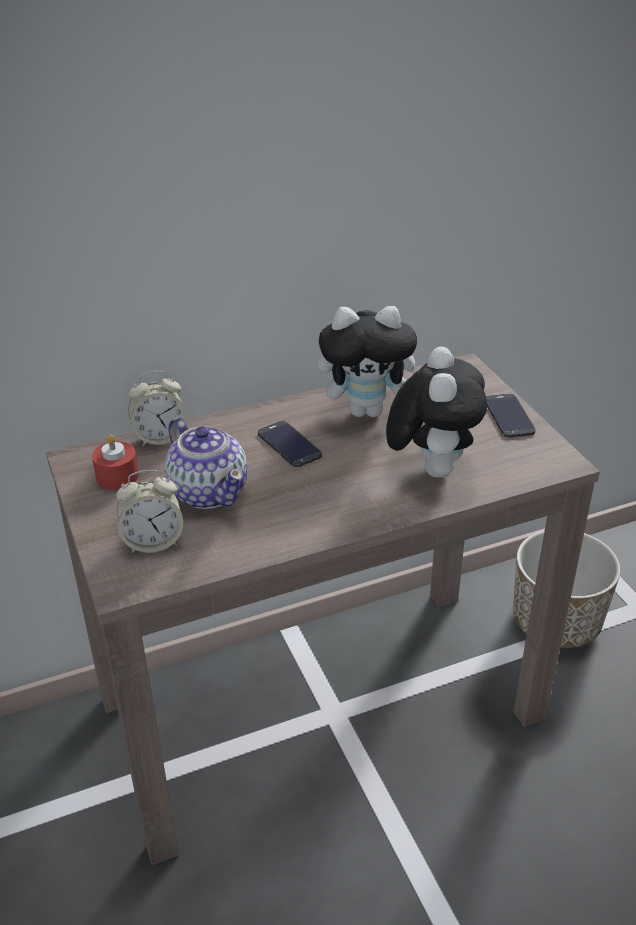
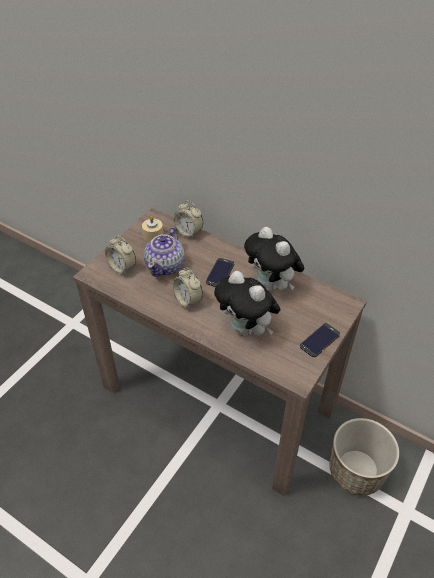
camera: 55 degrees right, 10 degrees up
red candle [92,434,139,490] -> beige candle [142,216,163,242]
plush toy [386,346,487,478] -> plush toy turned 75 degrees clockwise [214,271,280,336]
none -> alarm clock [173,267,203,309]

